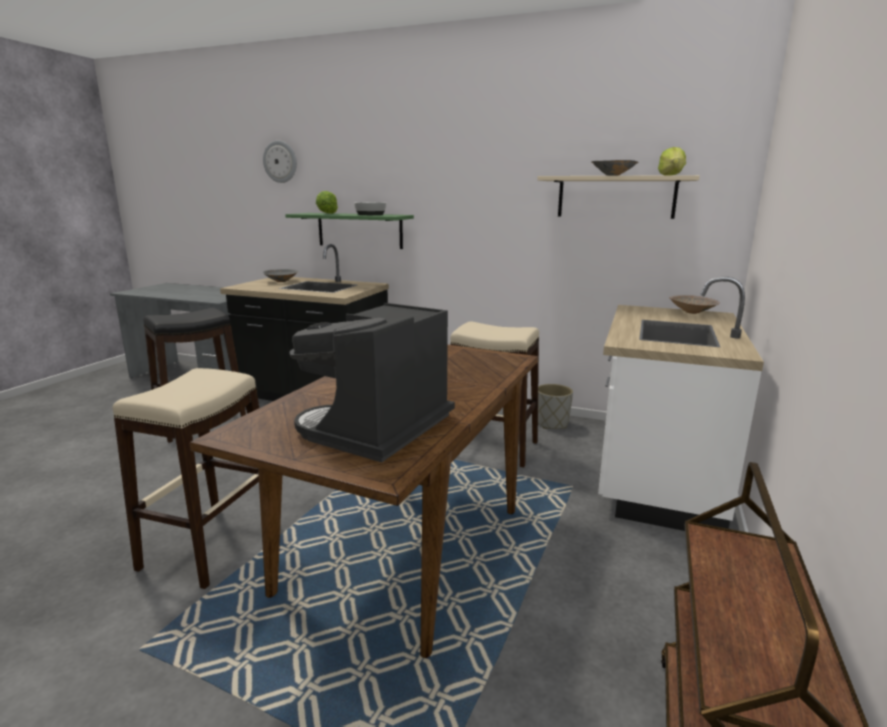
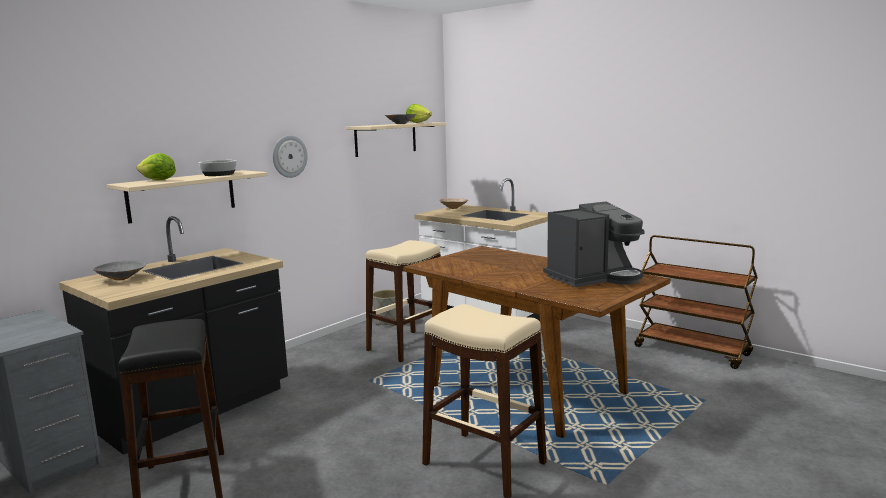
camera: 70 degrees left, 5 degrees down
wall clock [263,140,297,183] -> wall clock moved to [273,135,308,178]
green shelf [285,213,414,249] -> beige shelf [107,170,268,224]
coffee machine [290,303,455,463] -> coffee machine turned 75 degrees counterclockwise [543,201,644,287]

